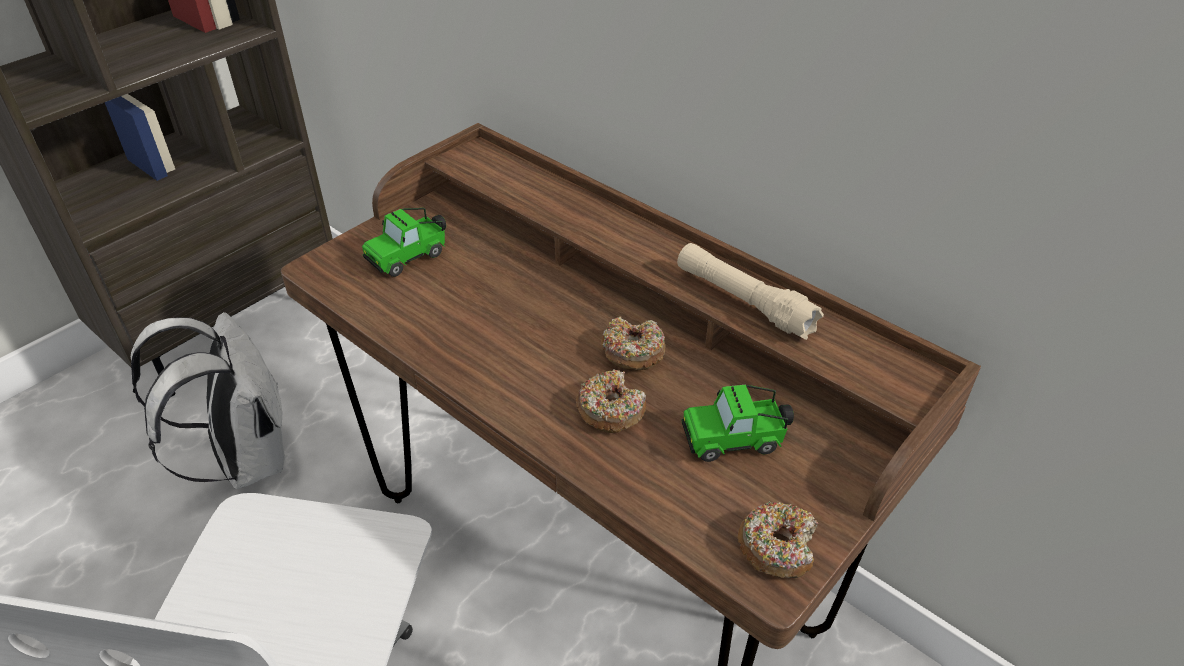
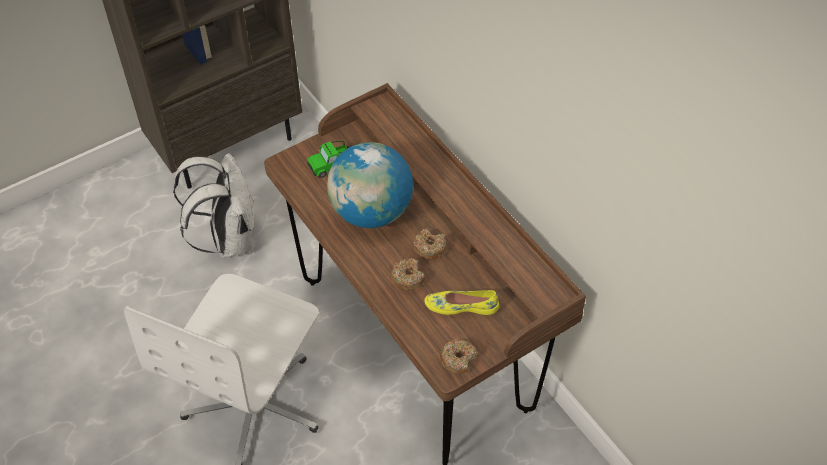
camera: 15 degrees right, 10 degrees up
beige flashlight [677,243,824,340] -> none
toy car [682,385,794,462] -> yellow shoe [425,290,499,315]
none -> globe [327,142,413,228]

